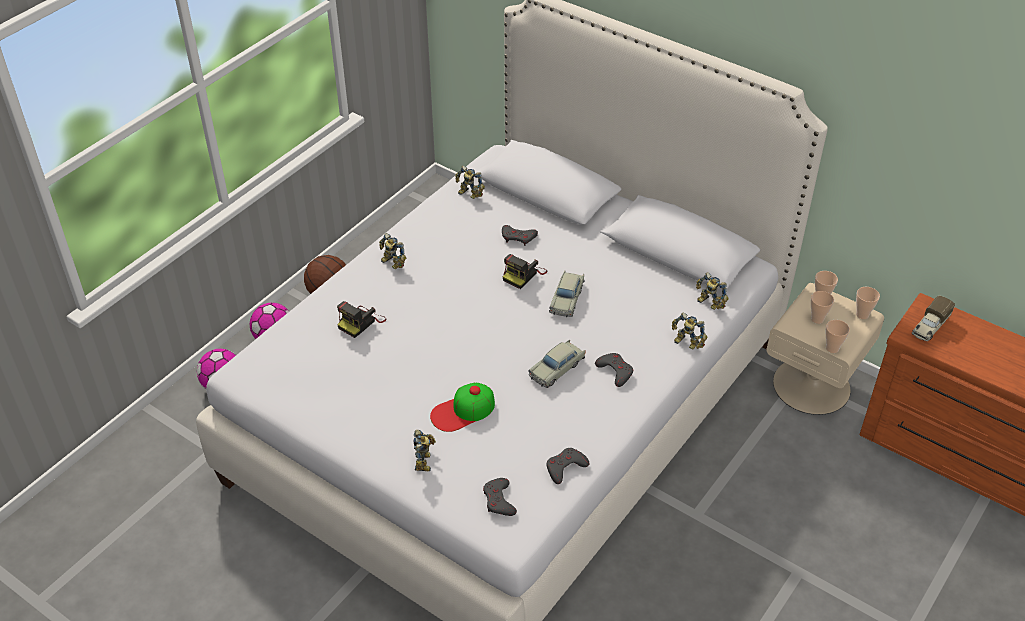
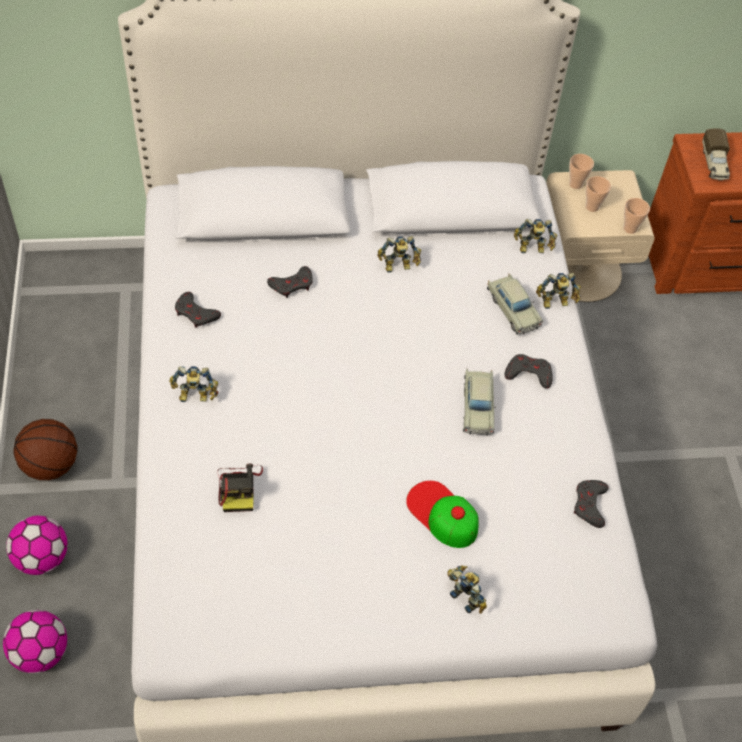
camera: 45 degrees left, 10 degrees up
cap [430,383,495,432] -> cap turned 120 degrees clockwise [406,481,479,548]
toy robot [455,165,485,199] -> toy robot moved to [377,236,421,272]
grey game controller [483,478,517,516] -> grey game controller moved to [175,292,221,328]
camera [503,254,547,289] -> none
beige toy car [549,270,584,317] -> beige toy car moved to [487,273,543,334]
cup [856,287,880,319] -> none

